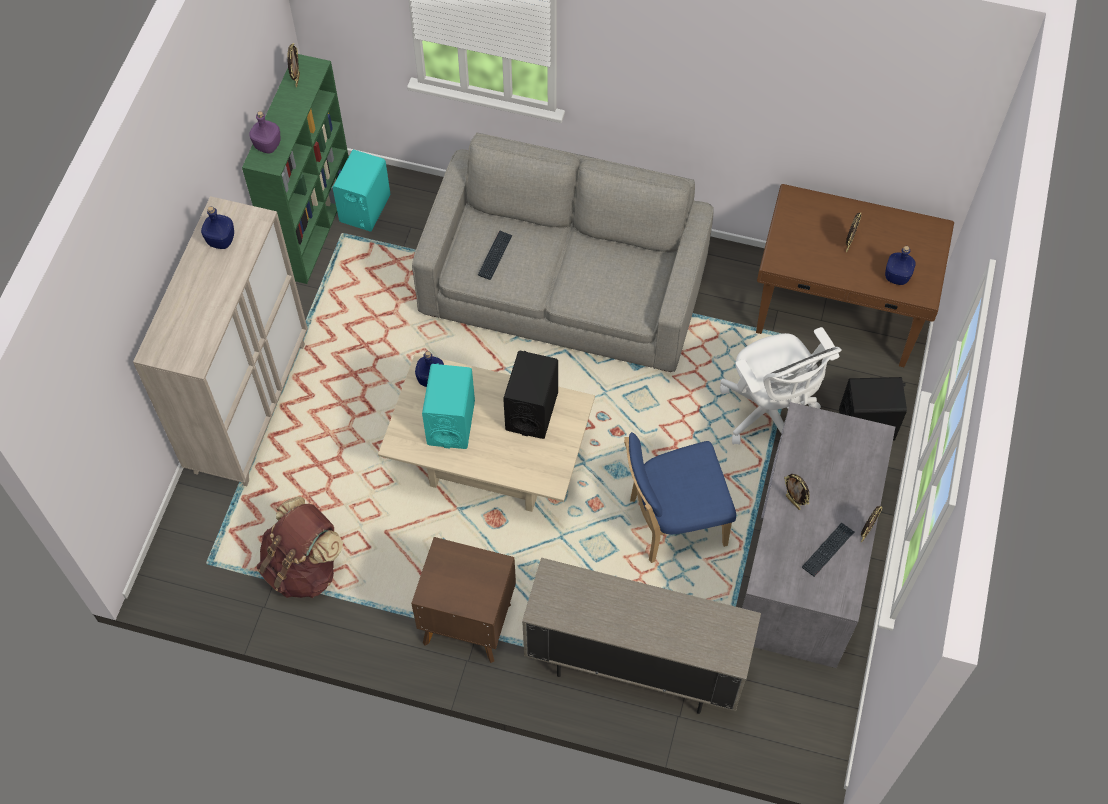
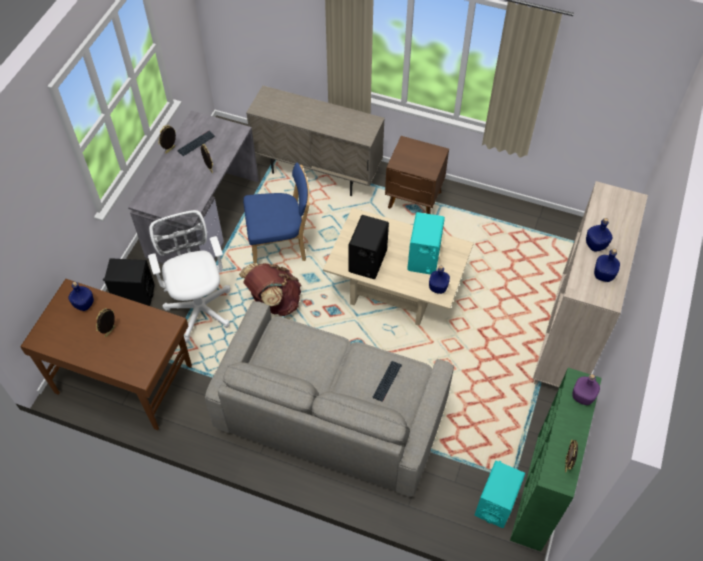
camera: 175 degrees left, 5 degrees down
brown backpack [256,496,343,598] -> brown backpack moved to [239,263,301,316]
none -> blue bottle [586,218,612,252]

